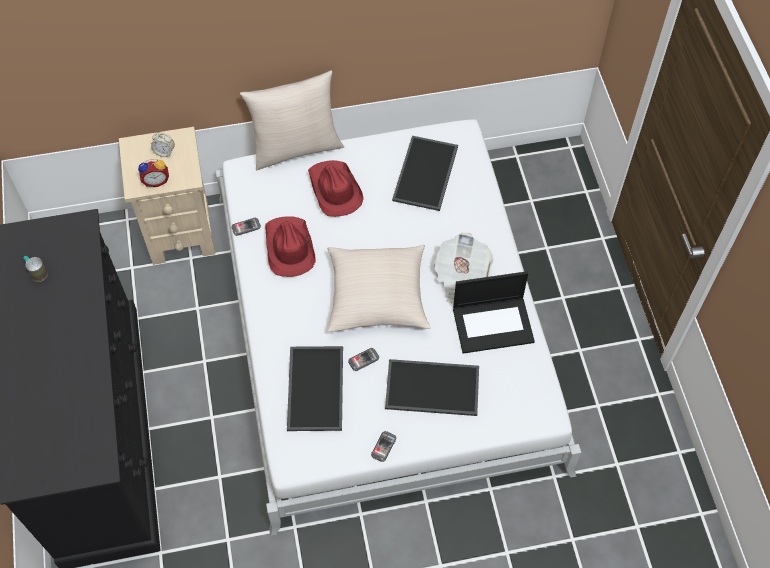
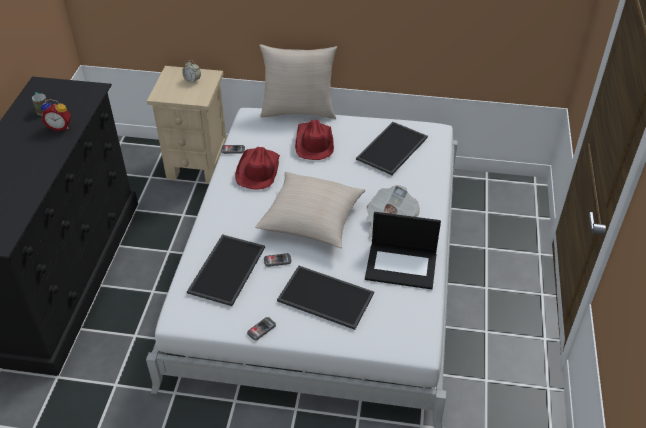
camera: 20 degrees right, 15 degrees down
alarm clock [138,160,169,187] -> alarm clock moved to [41,99,71,131]

